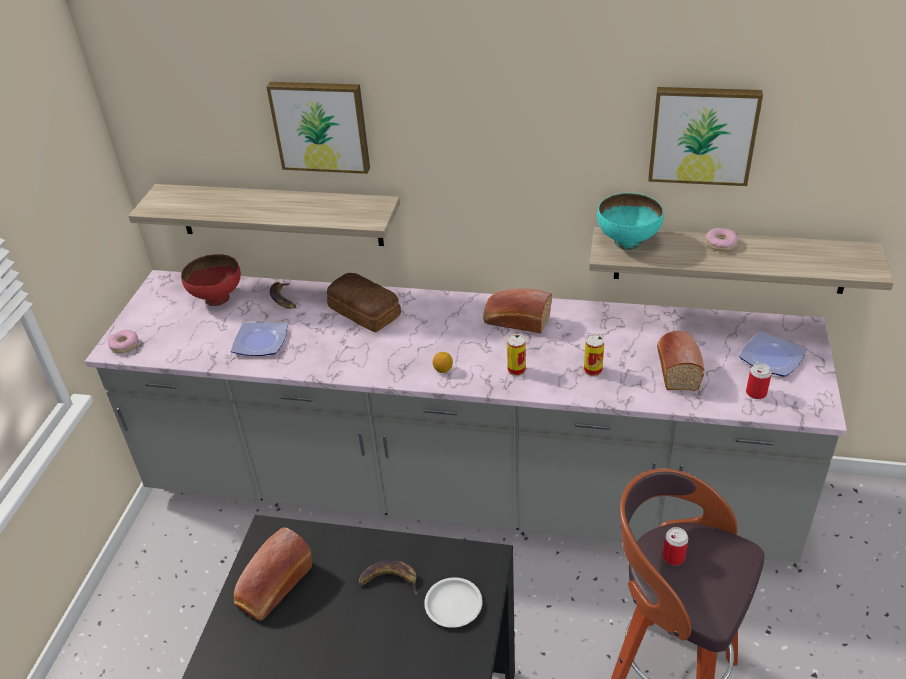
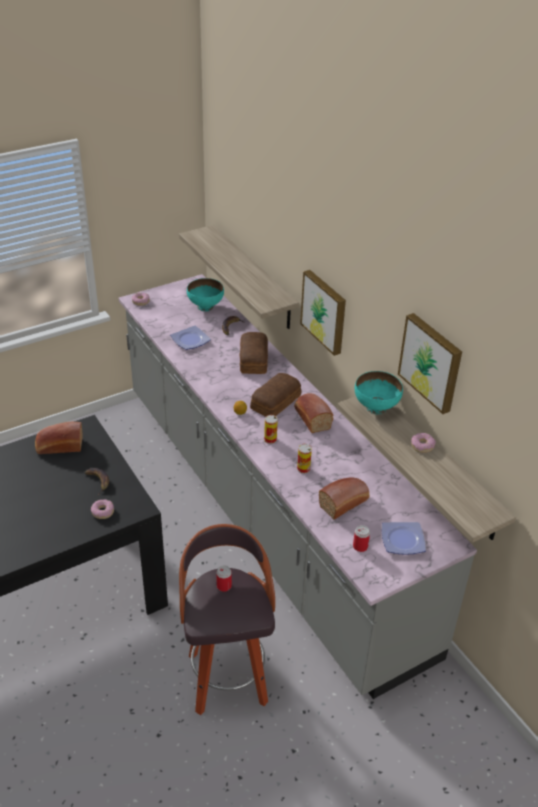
camera: 45 degrees right, 0 degrees up
red bowl [181,254,241,306] -> turquoise bowl [187,278,224,311]
picture [266,82,370,174] -> picture moved to [300,270,346,356]
white plate [424,577,483,628] -> donut [91,500,114,519]
none -> bread [250,373,302,417]

